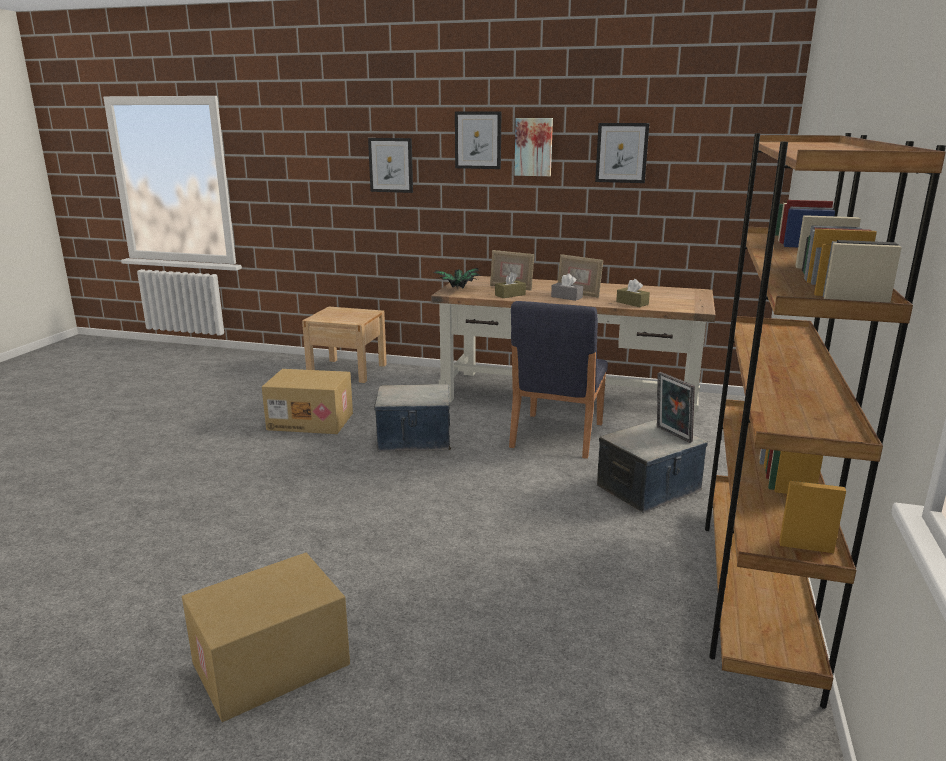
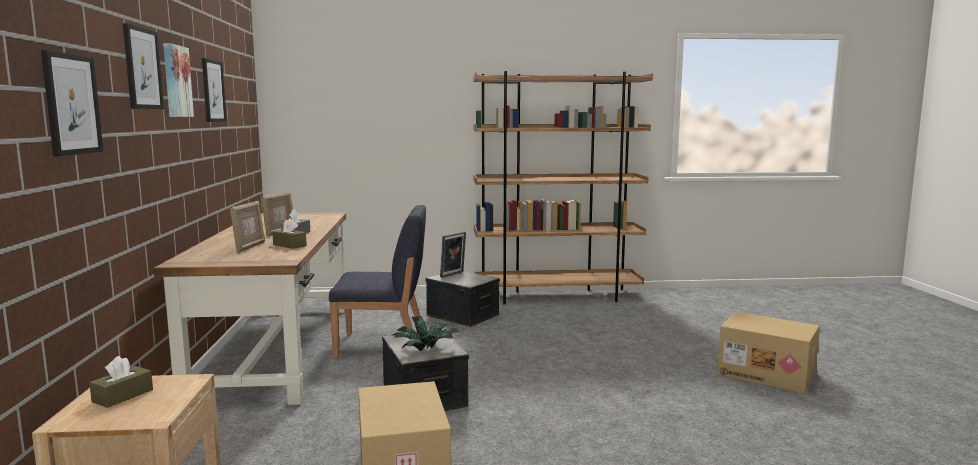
camera: 110 degrees left, 10 degrees down
potted plant [433,268,480,288] -> potted plant moved to [393,316,460,351]
brown tissue box [616,279,650,307] -> brown tissue box moved to [89,356,153,408]

